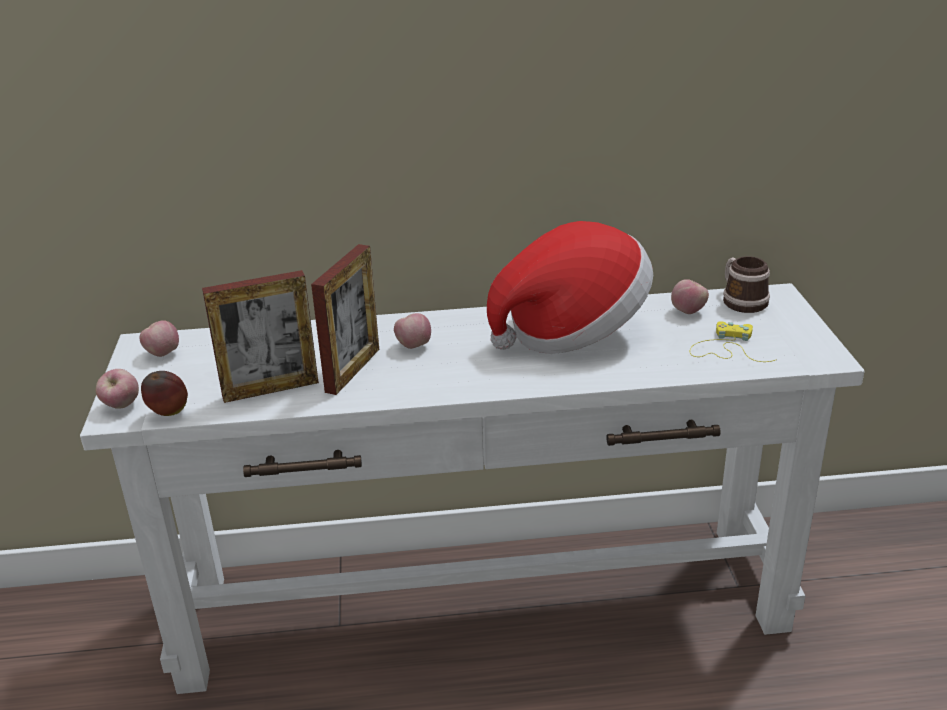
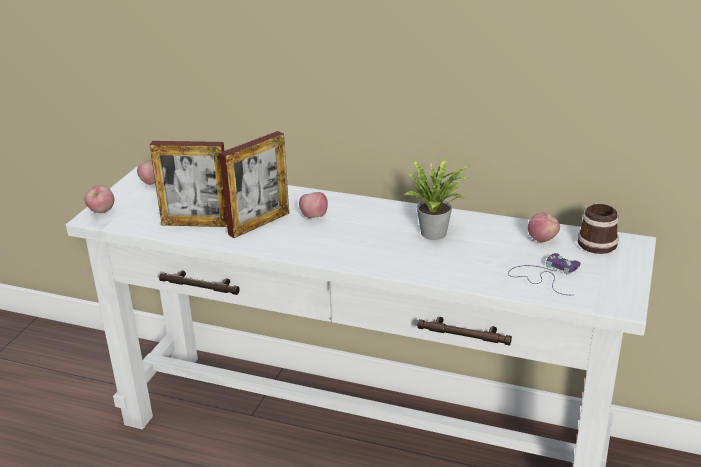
camera: 25 degrees right, 0 degrees up
apple [141,371,188,416] -> none
hat [487,221,653,354] -> potted plant [404,158,471,240]
yellow game controller [690,321,775,362] -> purple game controller [508,253,580,295]

